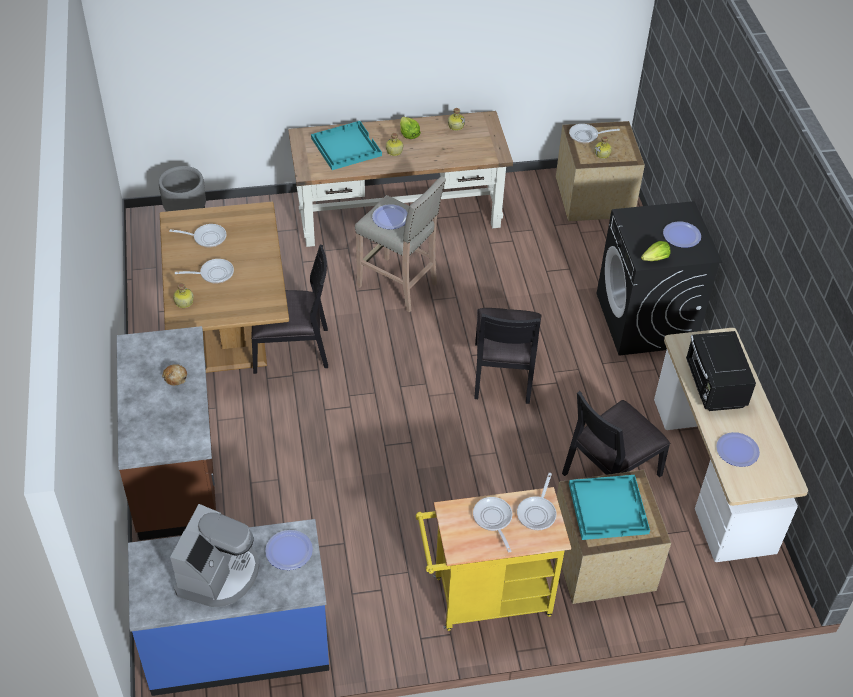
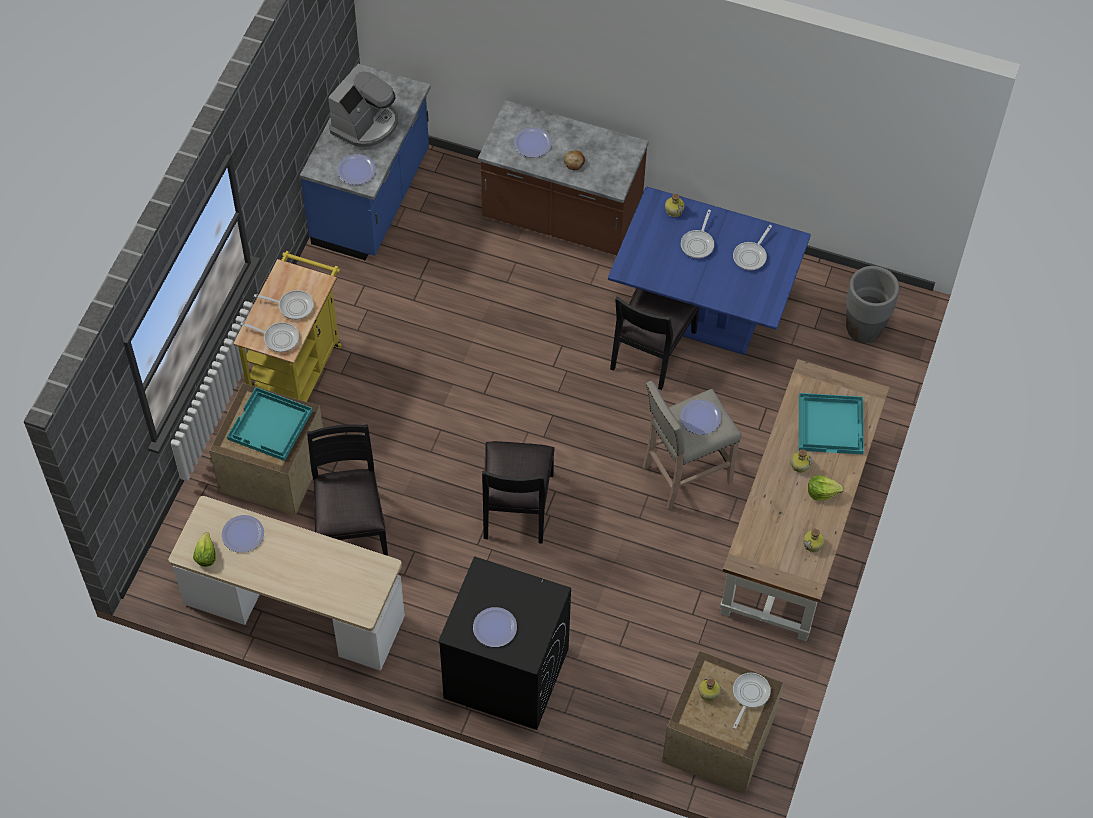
camera: 120 degrees right, 10 degrees up
brown dining table [160,202,289,373] -> blue dining table [608,186,811,355]
coffee machine [170,504,259,607] -> coffee machine turned 105 degrees counterclockwise [328,64,398,147]
black chair [474,308,541,404] -> black chair turned 120 degrees counterclockwise [482,441,555,544]
frying pan [517,473,556,530] -> frying pan turned 150 degrees clockwise [240,322,299,352]
lettuce [641,241,671,261] -> lettuce moved to [193,532,216,567]
black microwave [686,331,756,411] -> none
none -> plate [514,127,552,157]

